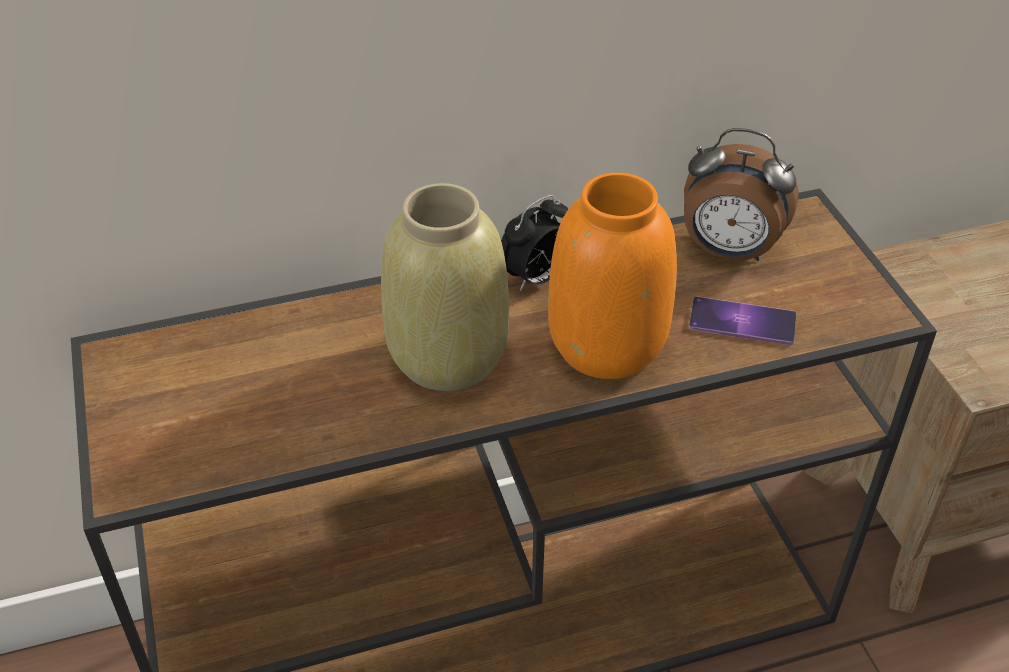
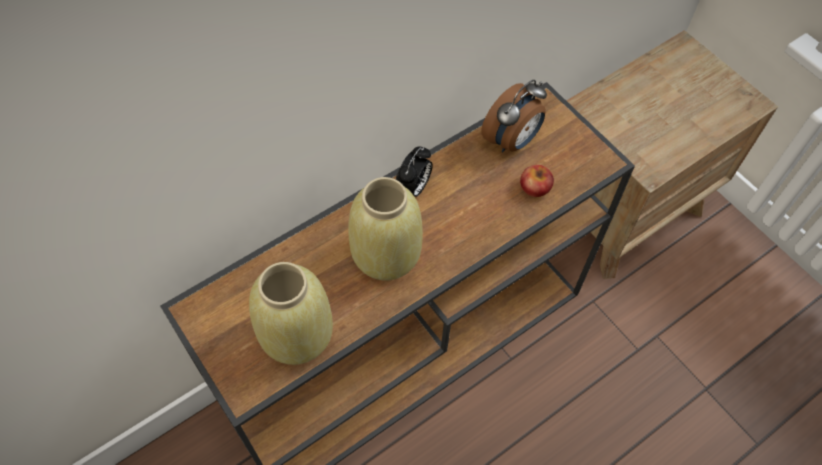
camera: 20 degrees left, 15 degrees up
orange vase [548,173,677,379] -> none
alarm clock [684,128,799,261] -> alarm clock turned 45 degrees counterclockwise [481,80,547,152]
phone [689,297,796,345] -> apple [520,165,554,197]
none -> beige vase [249,262,333,365]

